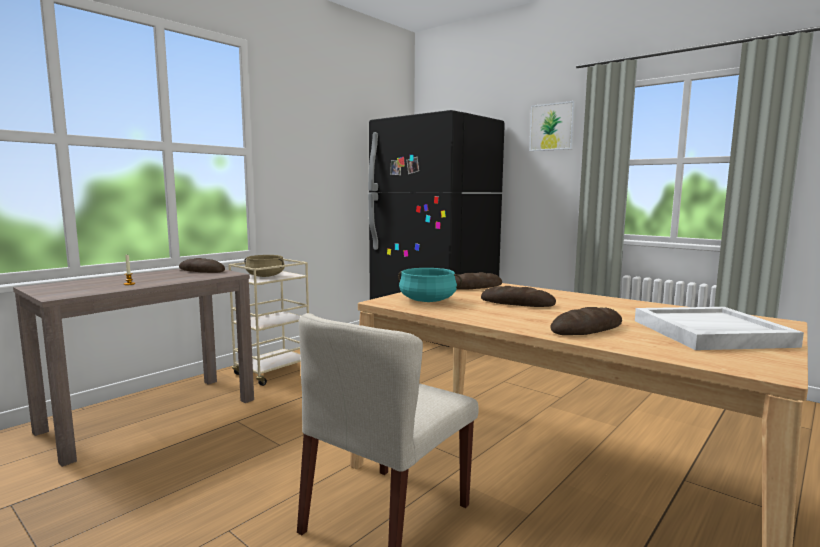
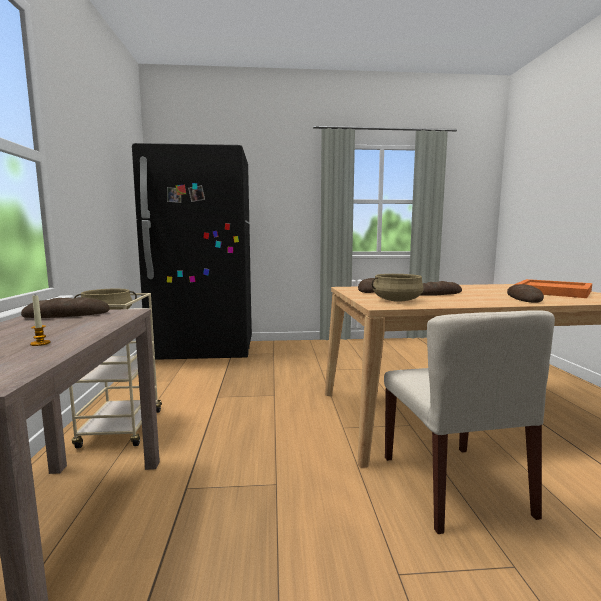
camera: 45 degrees left, 0 degrees up
turquoise cooking pot [398,268,462,302] -> beige cooking pot [371,274,424,302]
picture [529,101,575,151] -> none
white tray [635,307,804,350] -> orange tray [515,279,592,298]

